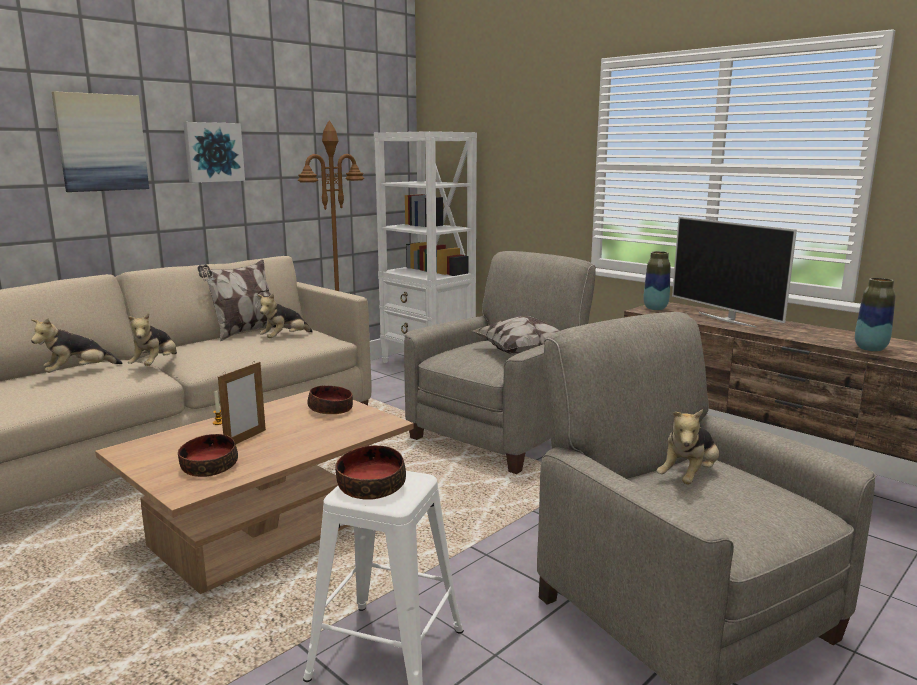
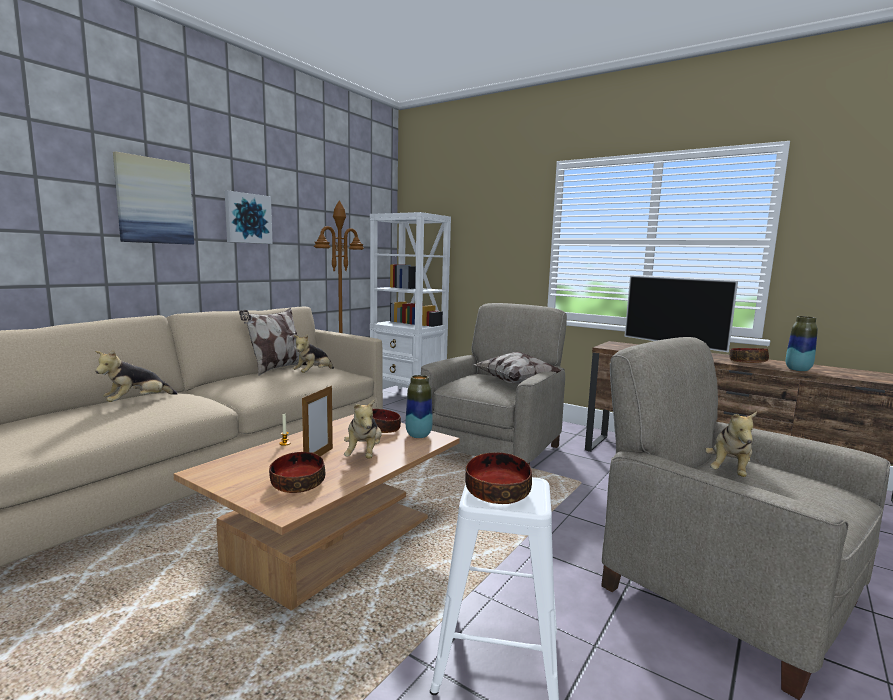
camera: 10 degrees left, 5 degrees down
plush toy [128,313,177,366] -> plush toy moved to [344,399,382,459]
vase [643,251,671,310] -> vase moved to [406,375,433,438]
none -> bowl [730,348,769,363]

